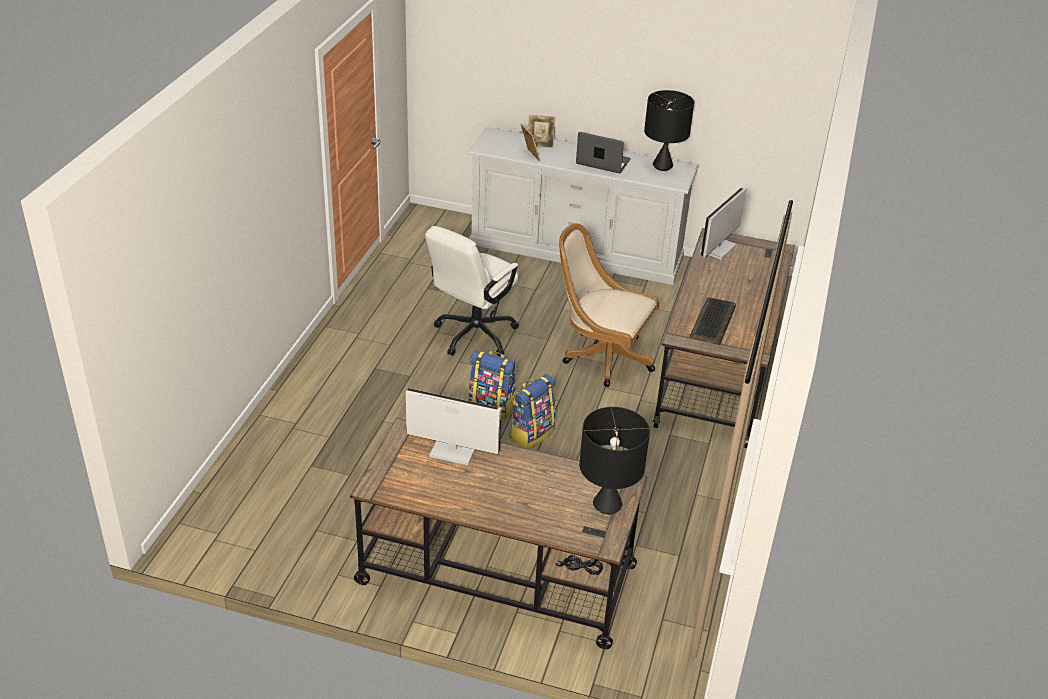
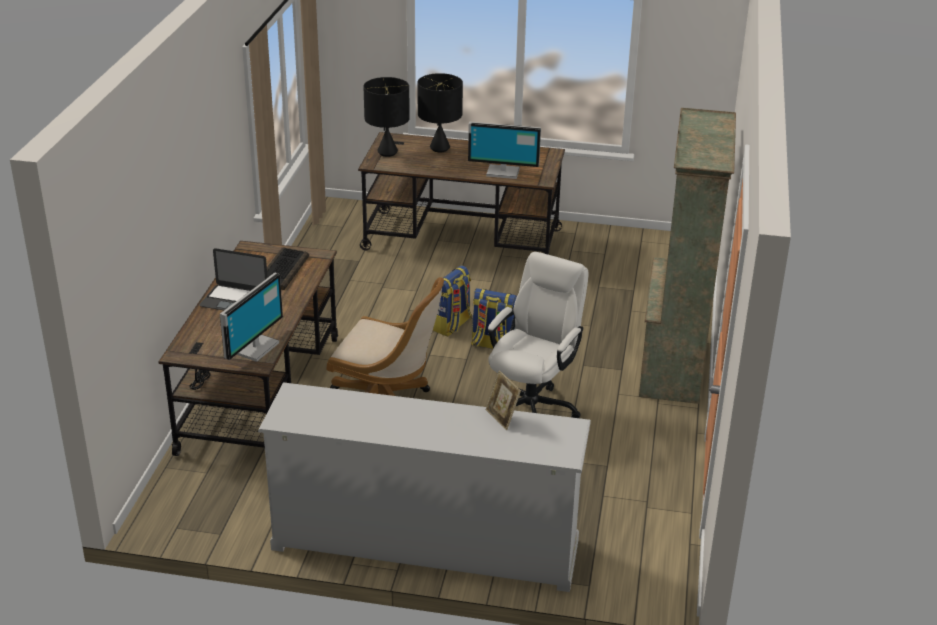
camera: 175 degrees right, 5 degrees down
picture frame [528,115,556,148] -> none
laptop [576,132,631,173] -> laptop moved to [199,248,268,310]
black table lamp [644,90,694,171] -> black table lamp moved to [418,73,463,152]
none -> green bookcase [639,108,736,404]

